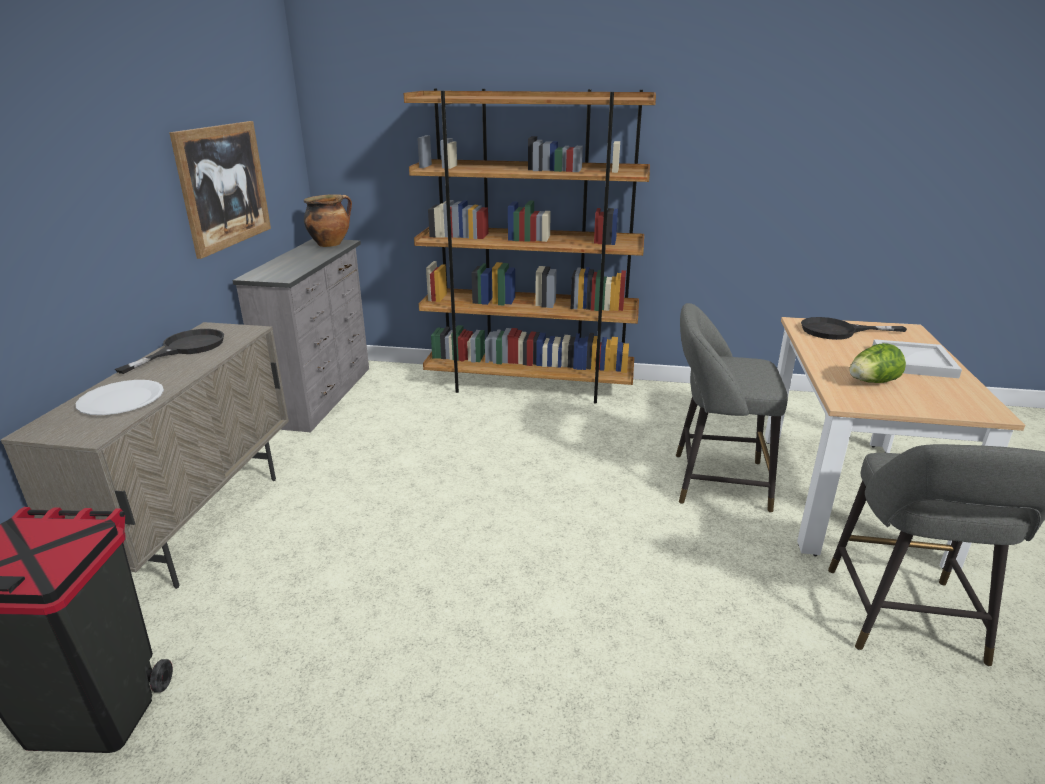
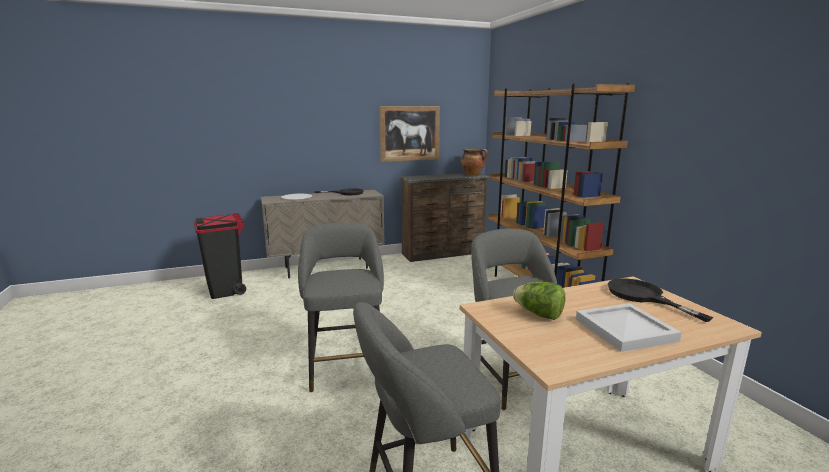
camera: 60 degrees right, 10 degrees down
grey dresser [232,239,369,432] -> brown dresser [399,173,490,262]
none -> grey stool [298,223,384,392]

